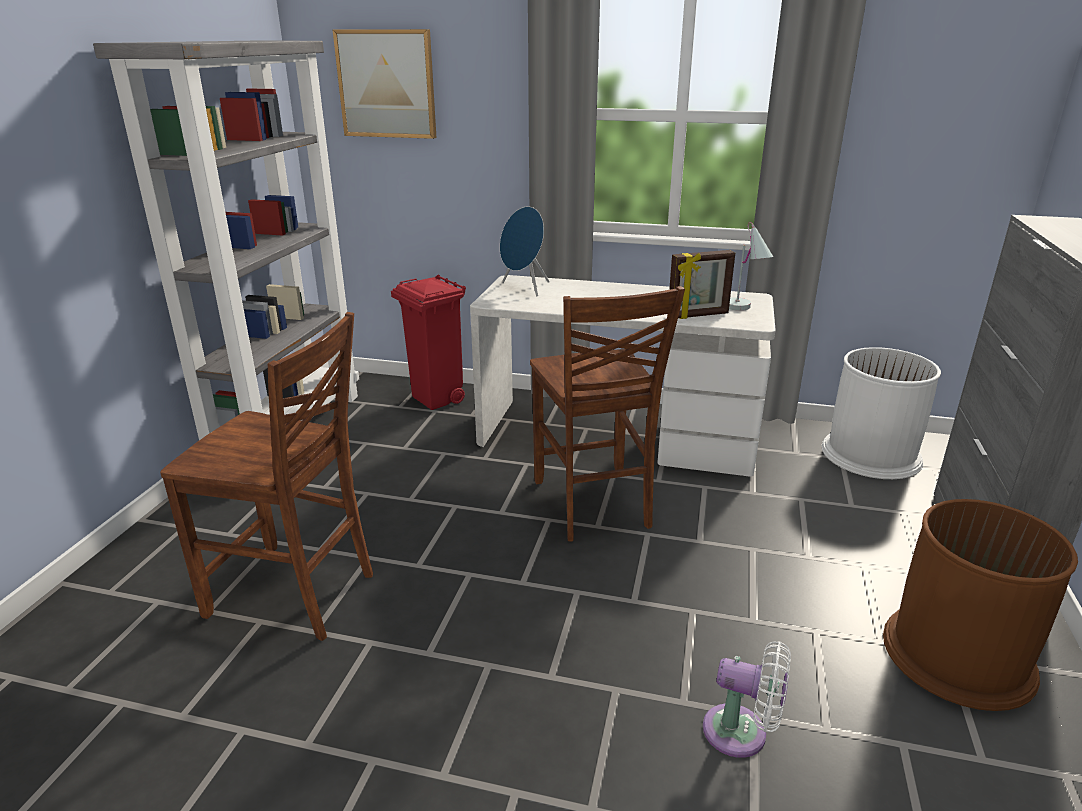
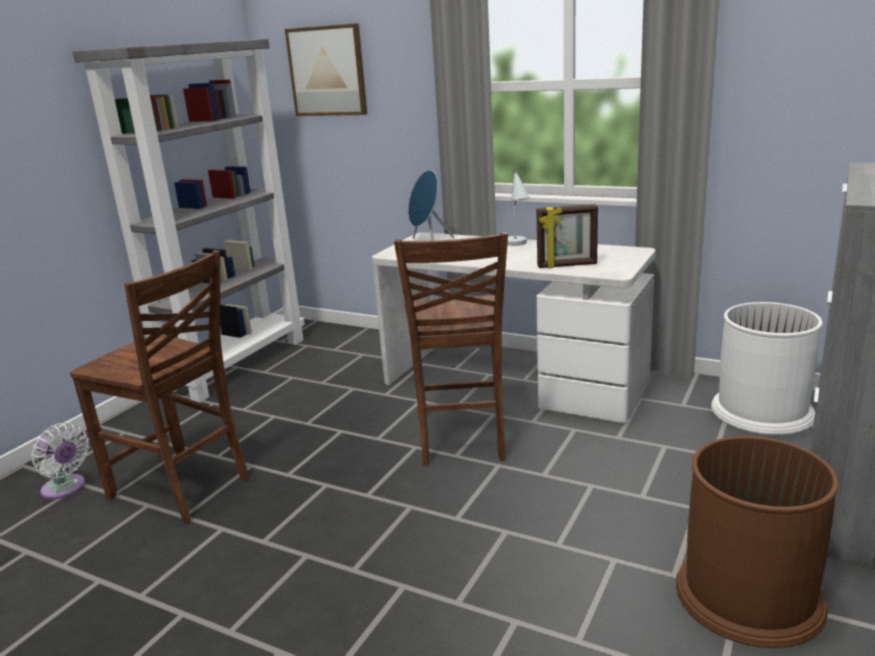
camera: 15 degrees right, 5 degrees down
red trash can [391,275,466,410] -> none
white fan [703,641,791,758] -> white fan moved to [31,423,89,500]
white table lamp [729,222,773,311] -> white table lamp moved to [507,170,530,246]

